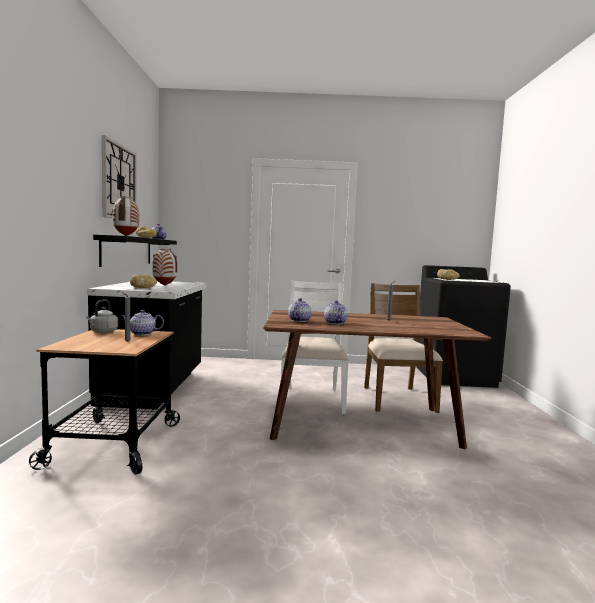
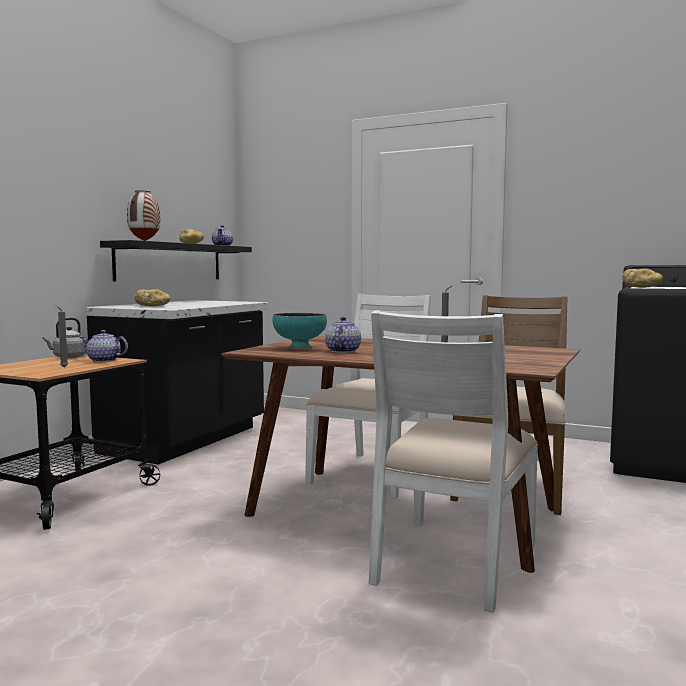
camera: 25 degrees right, 0 degrees up
wall clock [102,135,137,218] -> none
vase [152,248,177,286] -> none
teapot [288,298,311,322] -> turquoise bowl [273,313,327,349]
none -> white chair [369,310,538,613]

